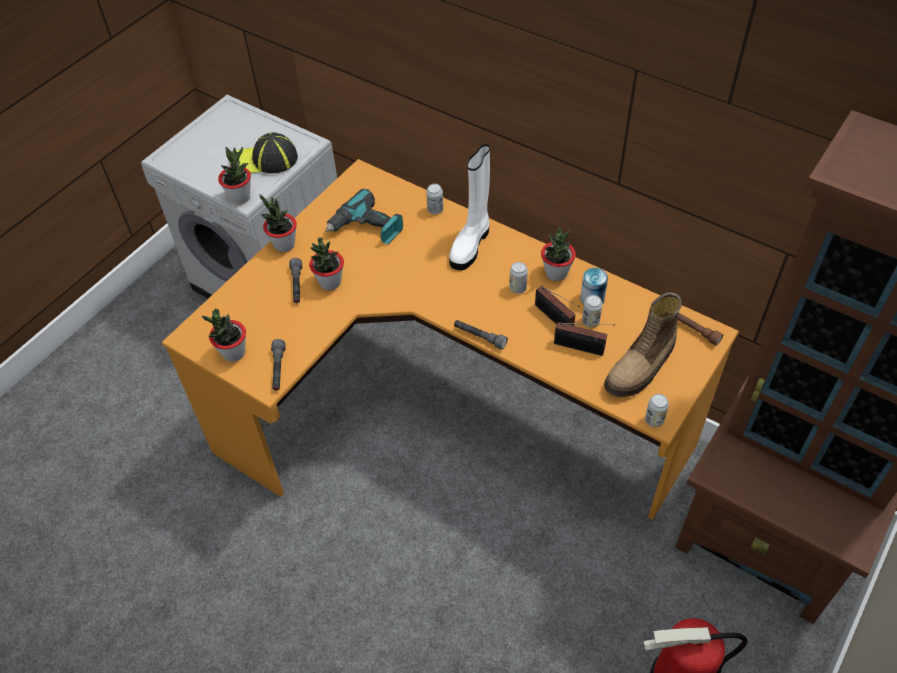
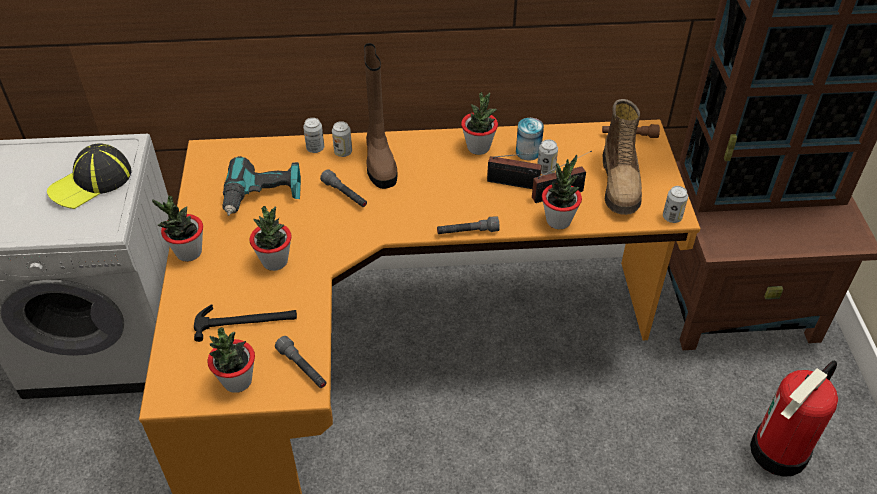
camera: 40 degrees left, 5 degrees down
potted plant [218,147,251,204] -> potted plant moved to [542,154,582,229]
grey flashlight [289,258,302,303] -> grey flashlight moved to [320,169,367,207]
white boot [449,144,490,270] -> brown boot [364,43,398,189]
can [509,262,528,294] -> can moved to [332,121,352,157]
none -> hammer [194,305,297,342]

